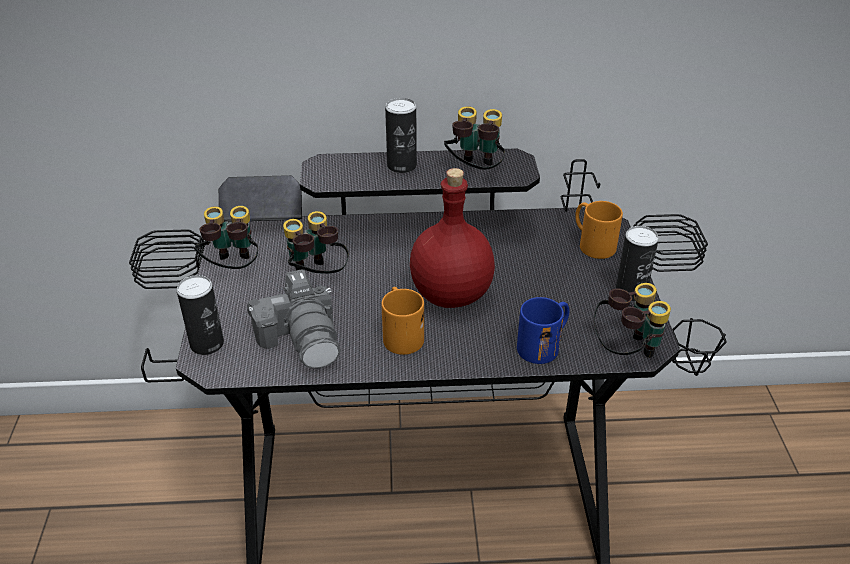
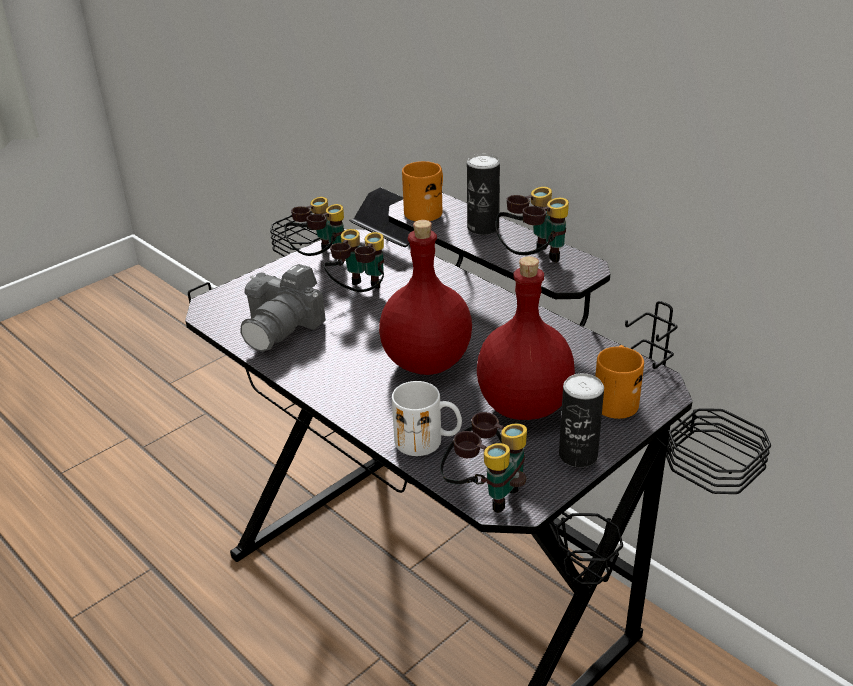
camera: 50 degrees right, 5 degrees down
can [177,275,224,355] -> none
orange mug [381,287,424,355] -> orange mug moved to [402,161,443,221]
blue mug [517,297,569,364] -> white mug [392,381,462,456]
none -> red bottle [477,256,575,420]

